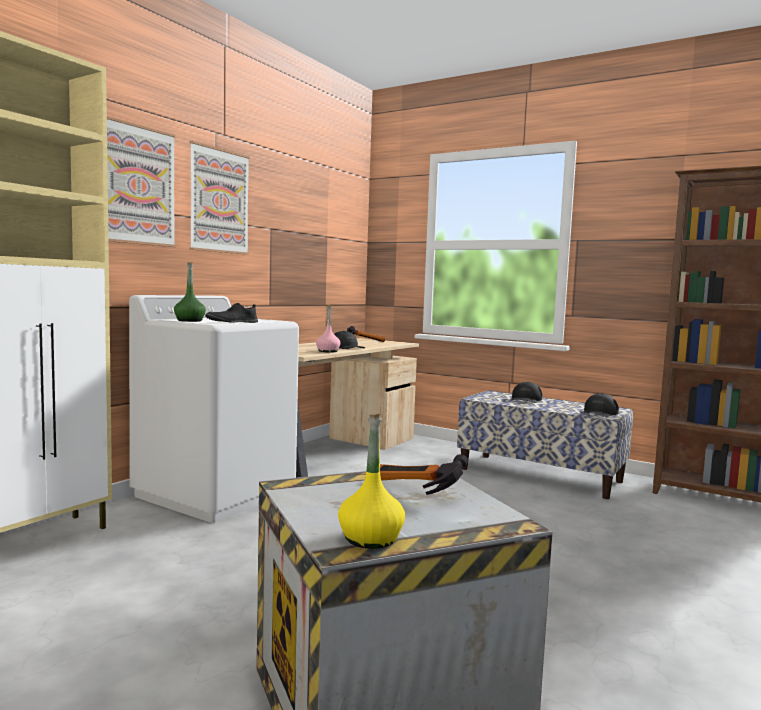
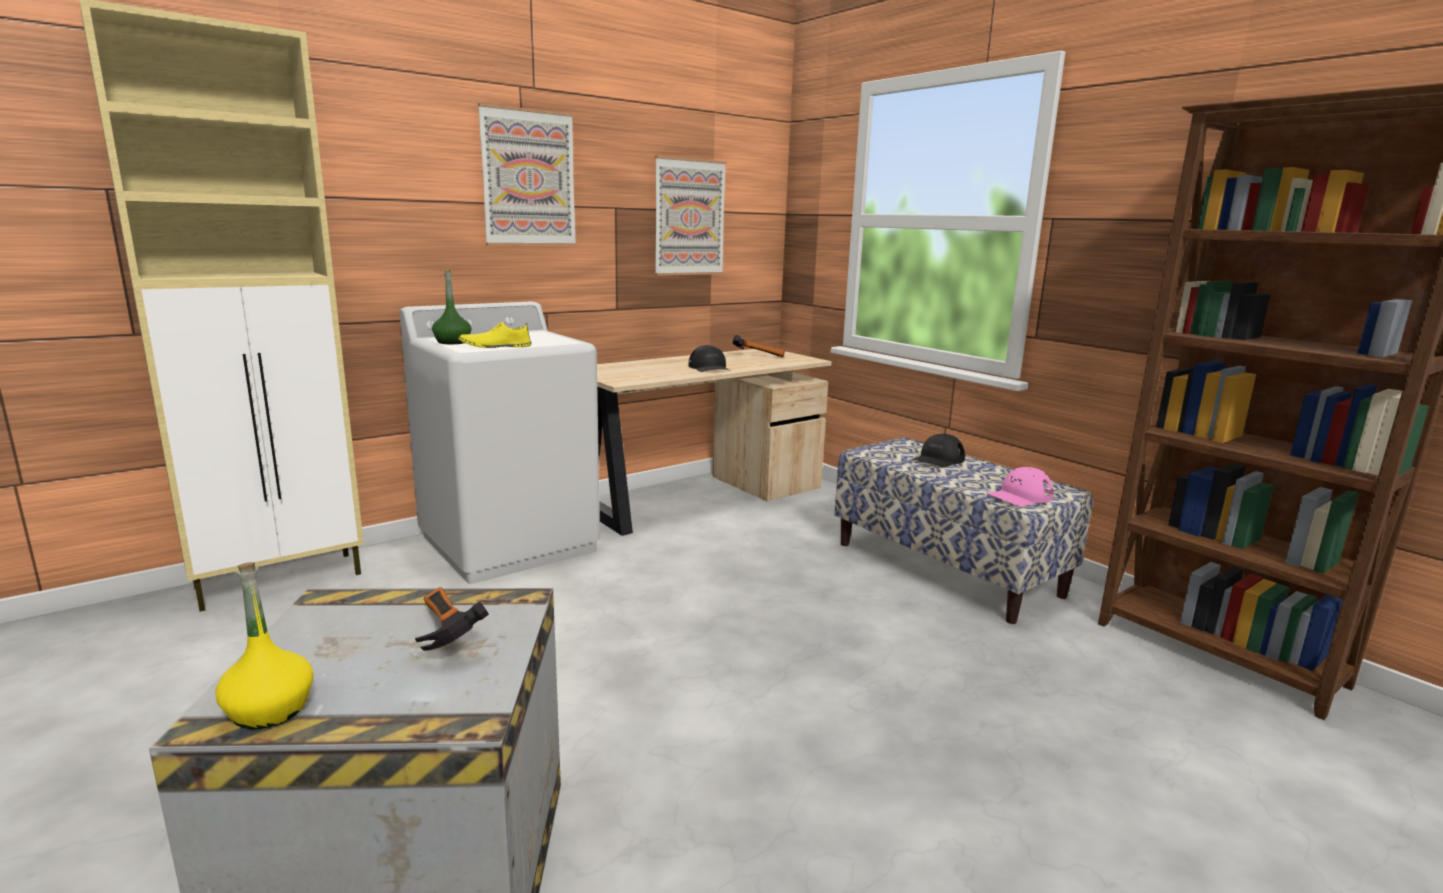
camera: 20 degrees right, 10 degrees up
picture [107,116,176,247] -> picture moved to [654,156,727,276]
black shoe [205,303,258,323] -> yellow shoe [458,322,531,348]
pink bottle [316,305,341,353] -> none
black cap [580,393,619,417] -> pink cap [987,467,1054,506]

